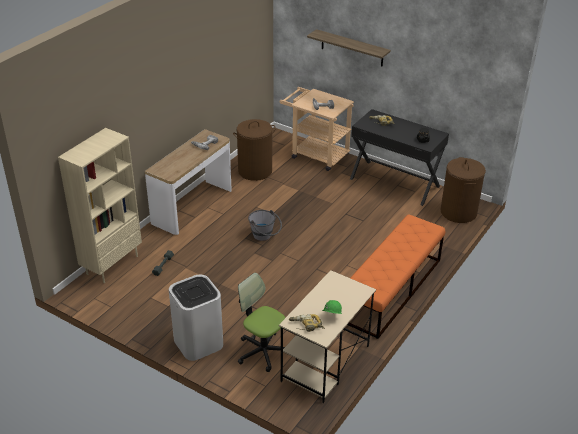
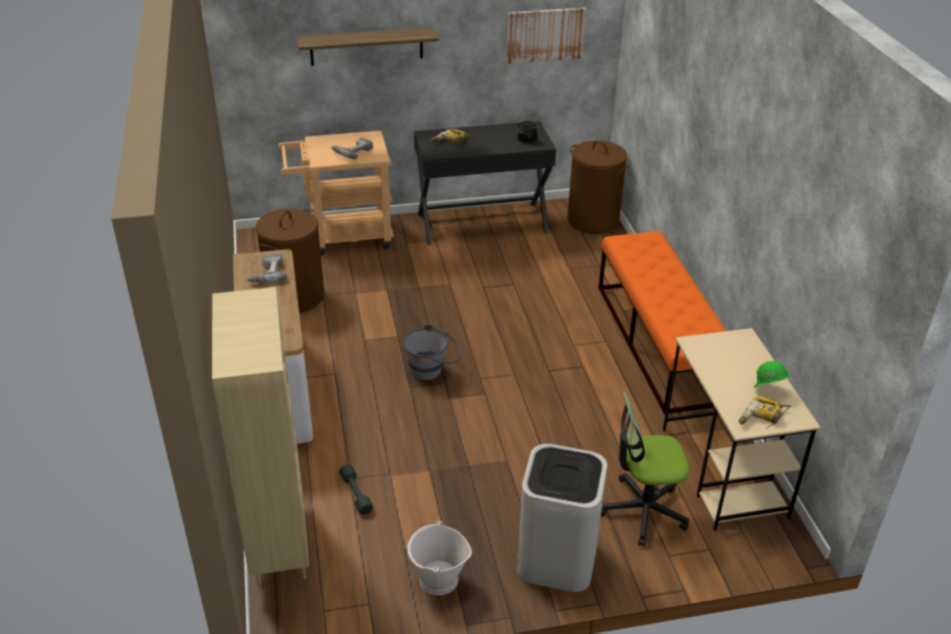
camera: 45 degrees left, 0 degrees up
none -> white bucket [407,520,472,595]
none -> picture [507,8,586,64]

